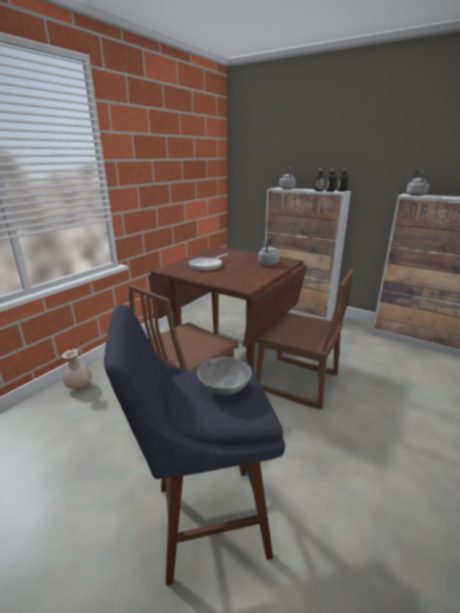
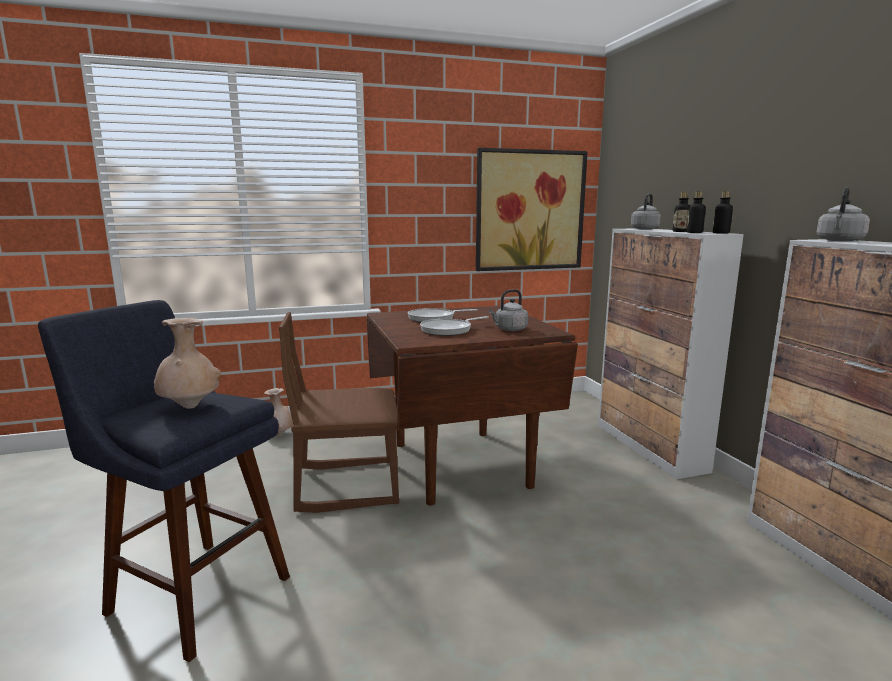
camera: 40 degrees right, 10 degrees down
grey bowl [197,357,252,395] -> beige vase [154,318,221,409]
brown chair [254,269,354,409] -> none
none -> frying pan [420,316,489,336]
none -> picture [476,148,588,271]

